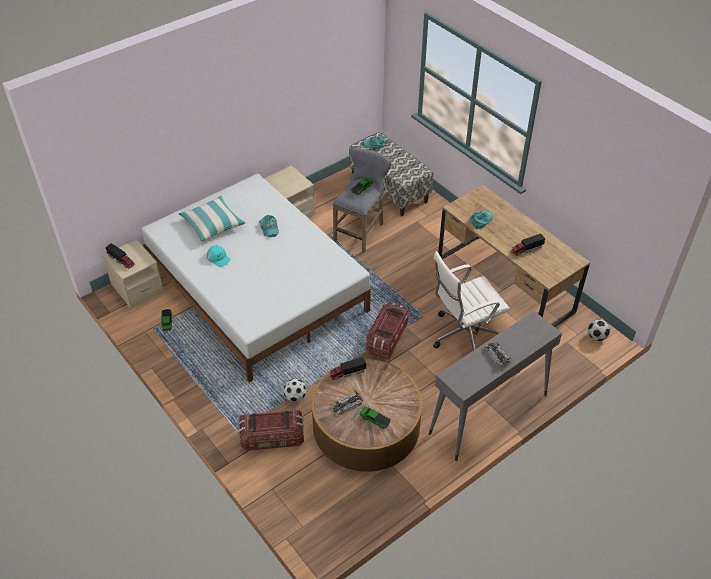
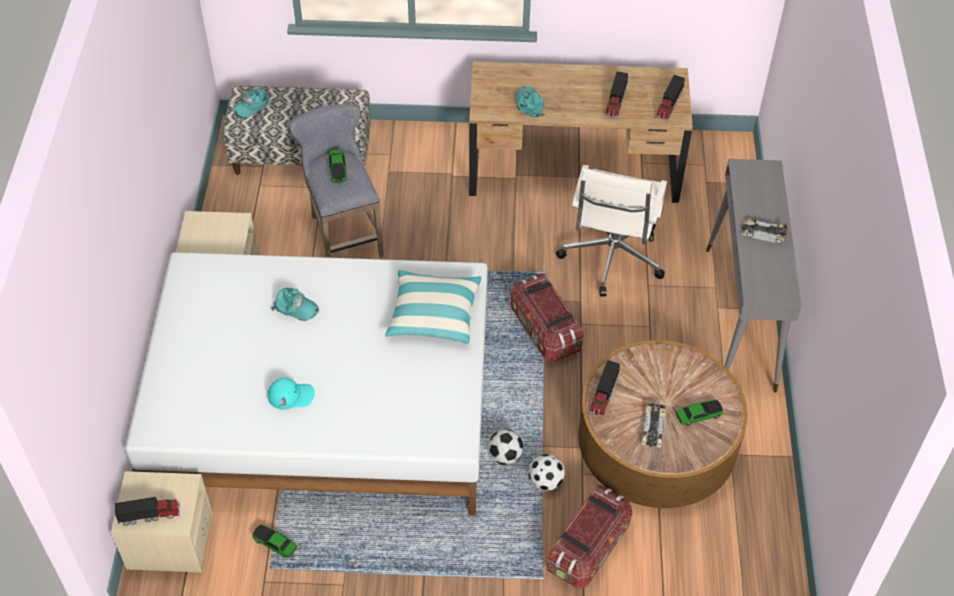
camera: 50 degrees left, 5 degrees up
pillow [179,195,246,241] -> pillow moved to [385,269,482,344]
football [588,319,610,341] -> football moved to [488,429,523,465]
none -> toy truck [655,75,685,121]

